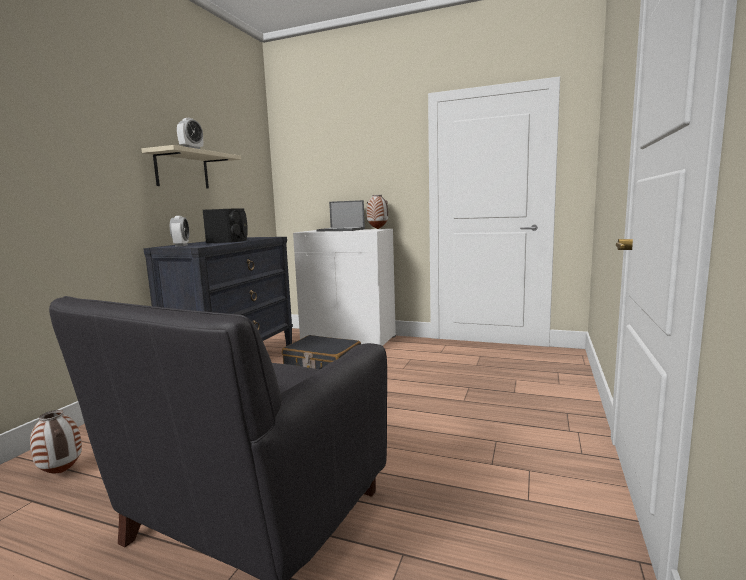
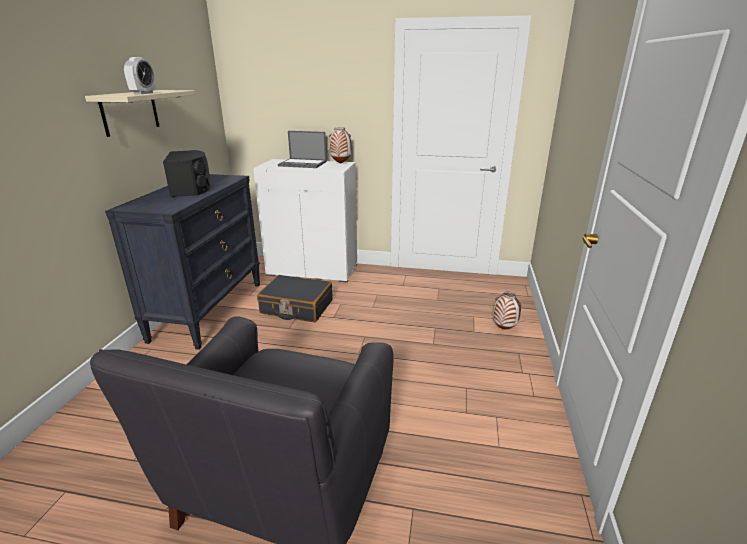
camera: 10 degrees left, 15 degrees up
vase [30,410,82,473] -> vase moved to [493,291,522,329]
alarm clock [170,216,189,247] -> none

